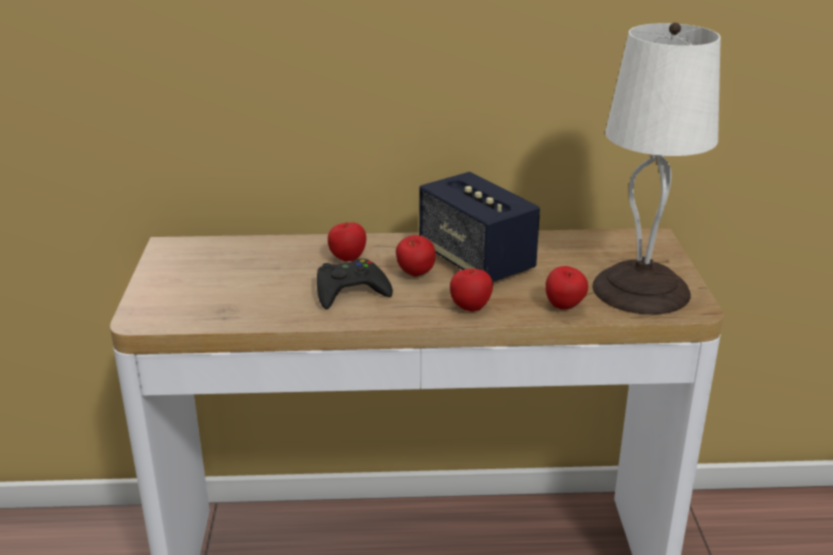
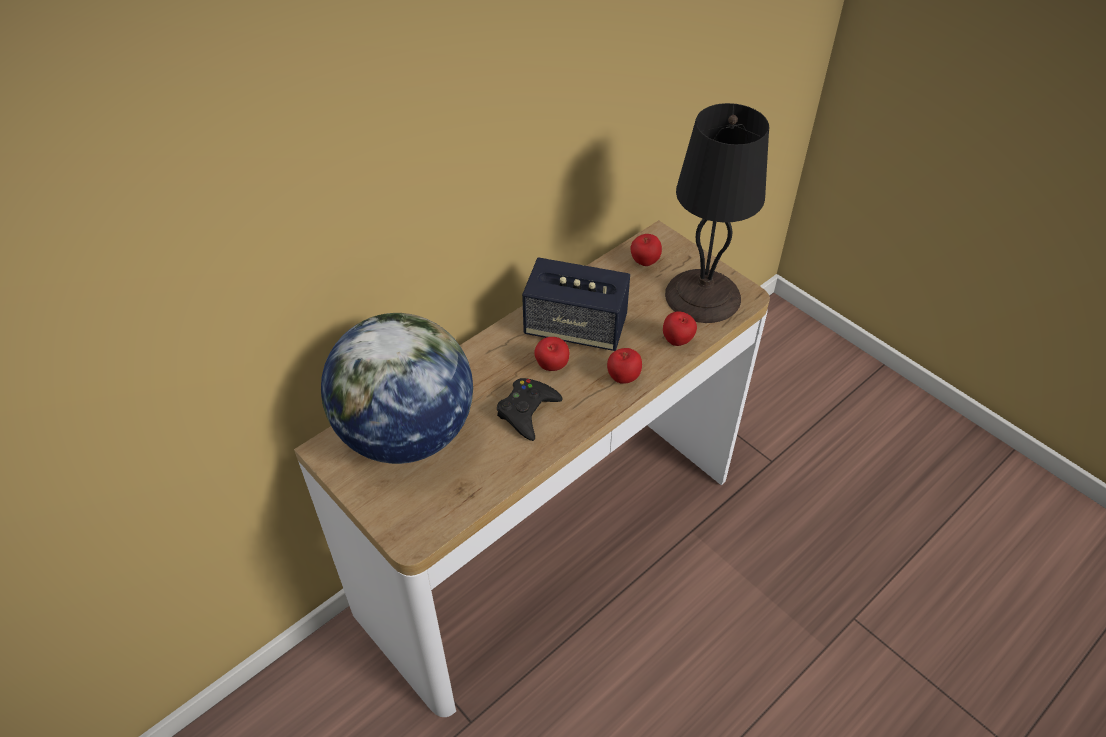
camera: 40 degrees left, 20 degrees up
apple [328,222,366,262] -> apple moved to [630,234,662,266]
white table lamp [592,23,721,315] -> black table lamp [665,103,769,323]
none -> globe [321,313,473,464]

